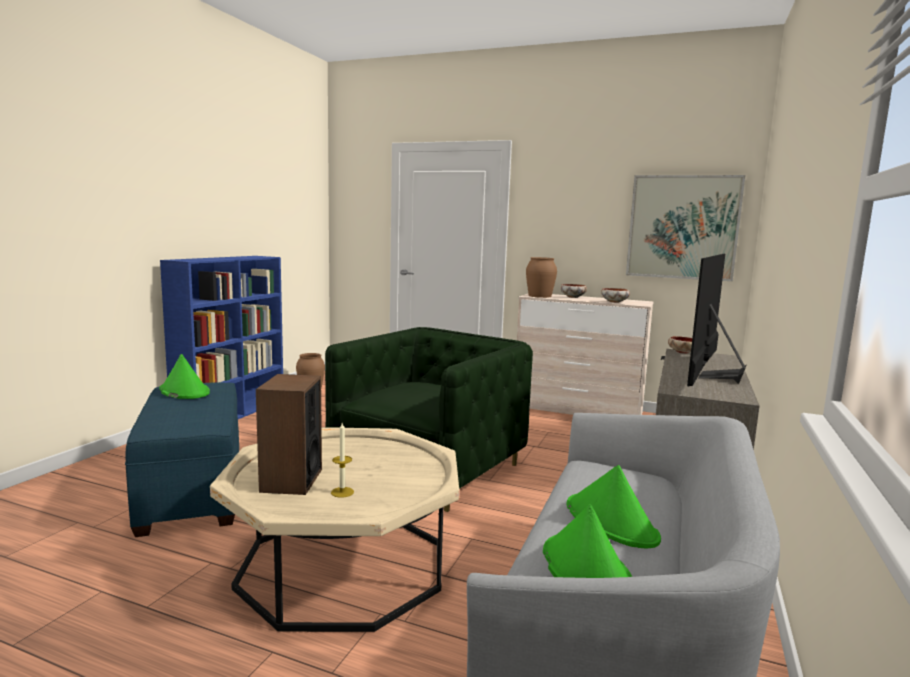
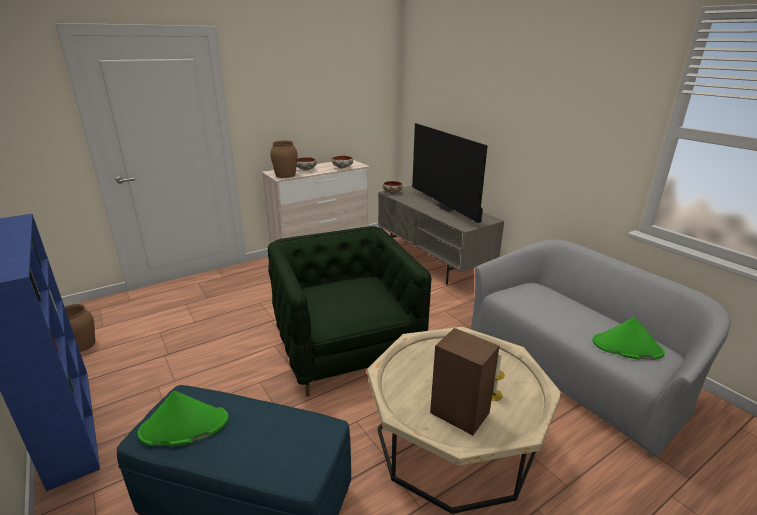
camera: 55 degrees left, 15 degrees up
green hat [567,465,661,549] -> none
picture [626,175,746,281] -> none

